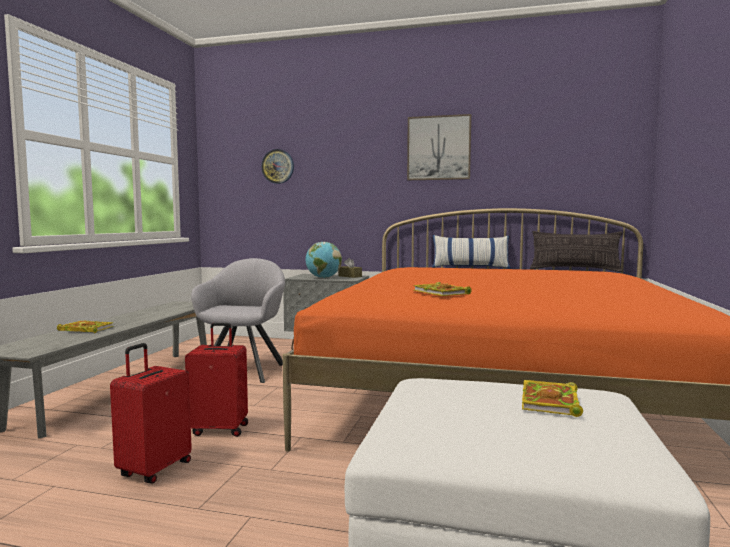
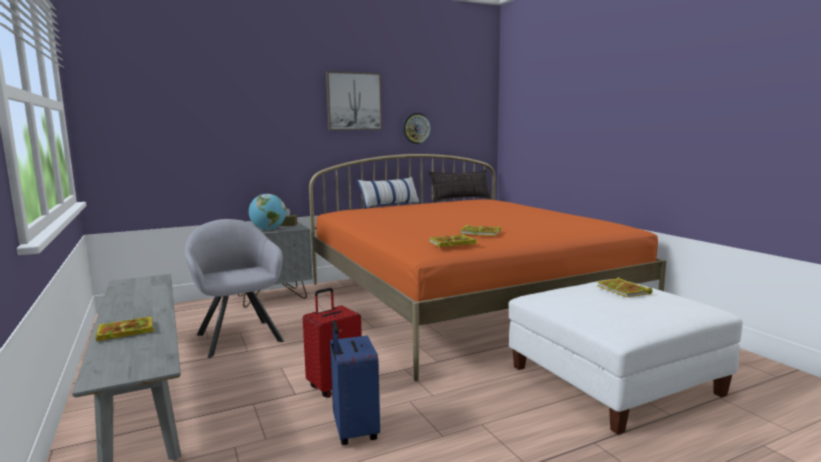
camera: 40 degrees left, 5 degrees up
red suitcase [110,343,192,483] -> blue suitcase [330,320,380,445]
wall clock [261,149,294,184] -> wall clock moved to [403,113,431,144]
none -> book [429,235,477,247]

